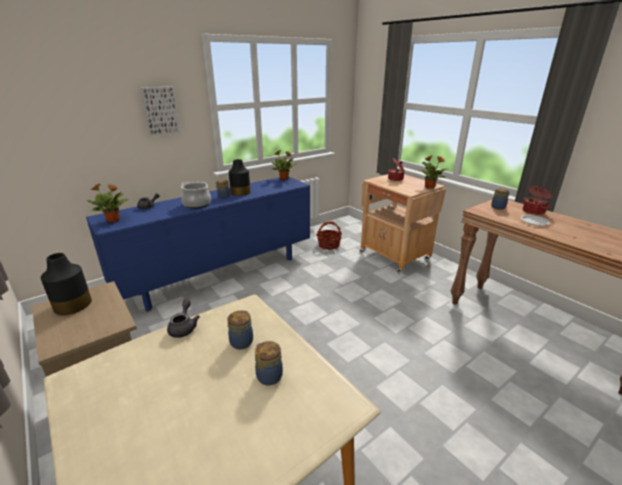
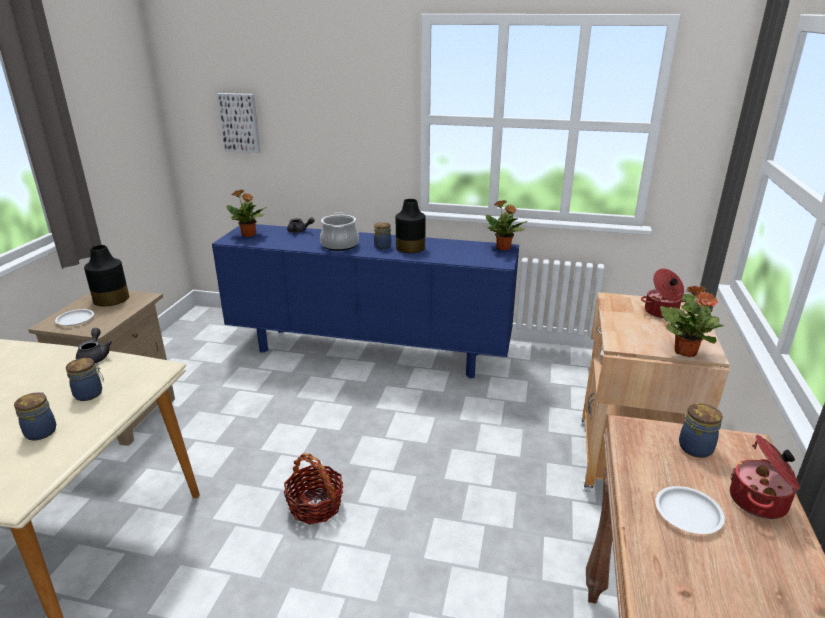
camera: 50 degrees right, 0 degrees up
picture [141,86,180,136] -> picture moved to [217,93,261,153]
grey teapot [167,300,200,338] -> grey teapot turned 60 degrees counterclockwise [76,328,112,363]
basket [316,221,342,250] -> basket moved to [284,453,343,525]
none -> white plate [55,309,94,326]

